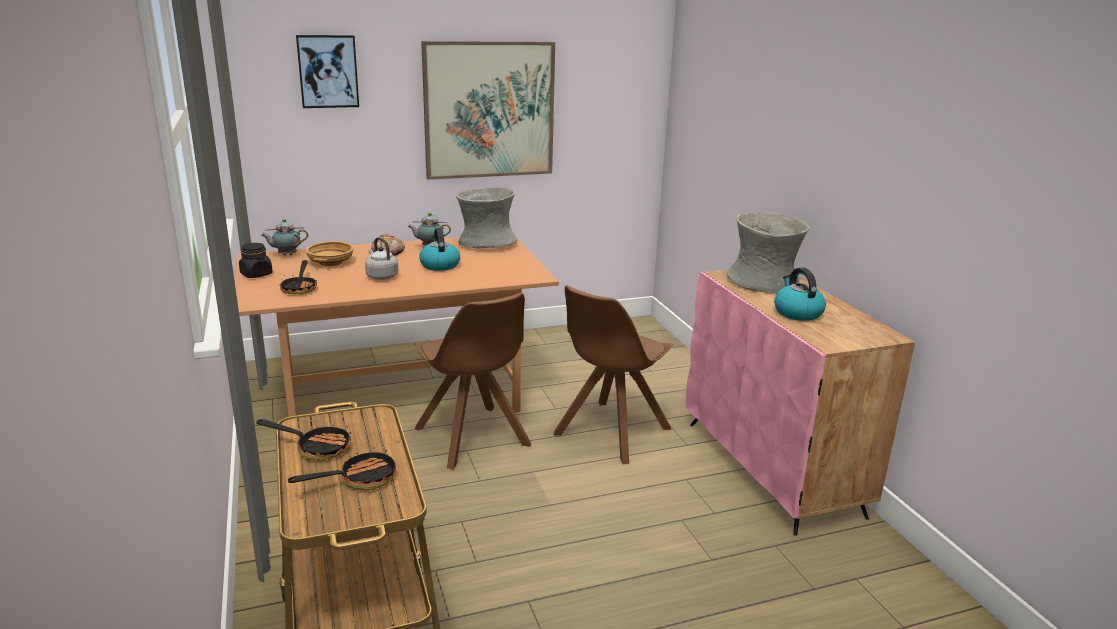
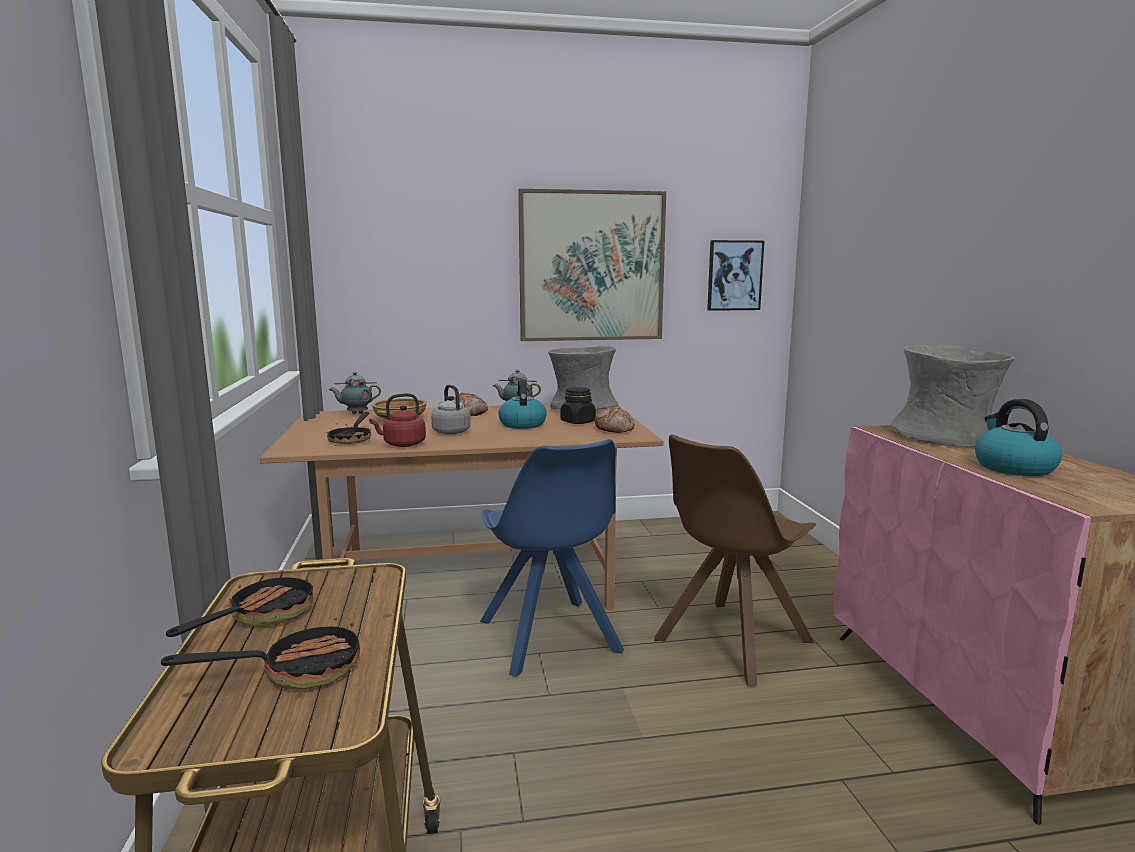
camera: 10 degrees right, 10 degrees down
black jar [239,243,273,278] -> black jar moved to [561,387,596,424]
frying pan [256,419,351,461] -> frying pan turned 90 degrees counterclockwise [166,571,313,637]
picture [296,35,359,108] -> picture moved to [707,240,764,311]
brown chair [414,293,531,470] -> blue chair [480,439,624,677]
none -> red kettle [369,393,426,447]
none -> bread [595,408,634,433]

